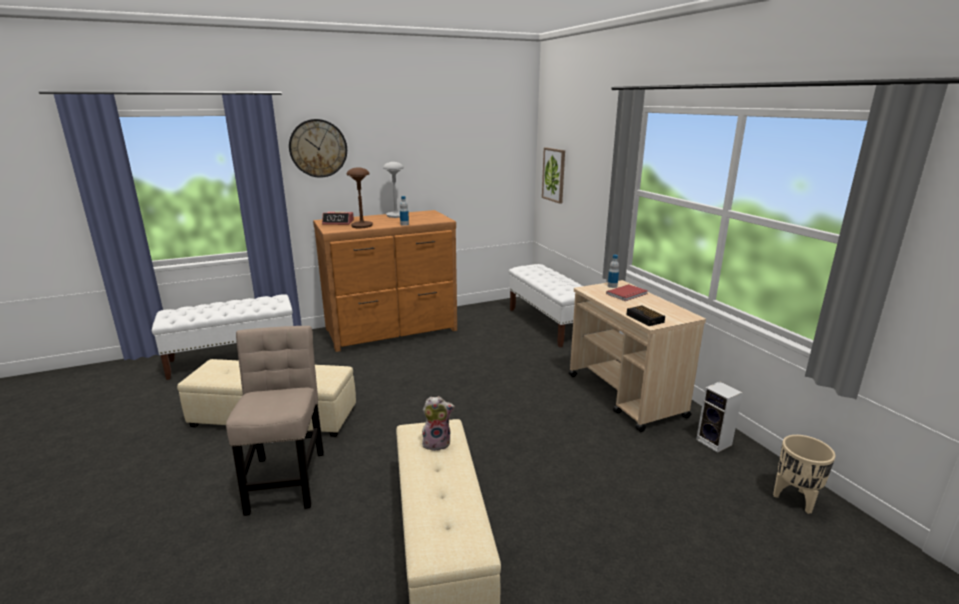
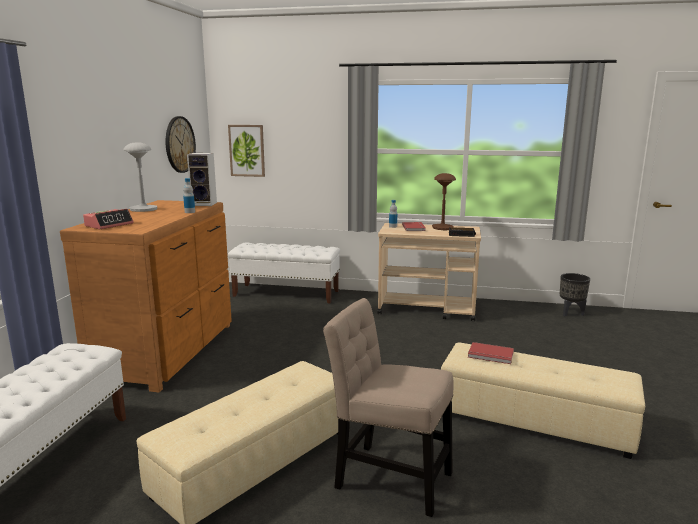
camera: 55 degrees left, 5 degrees down
wall clock [289,119,347,178] -> wall clock moved to [166,116,196,173]
brown table lamp [346,167,373,228] -> brown table lamp moved to [432,173,456,230]
plush toy [422,396,455,451] -> red book [468,342,514,364]
speaker [696,382,743,453] -> speaker moved to [187,153,217,206]
beige planter [773,435,836,514] -> black planter [560,273,590,317]

